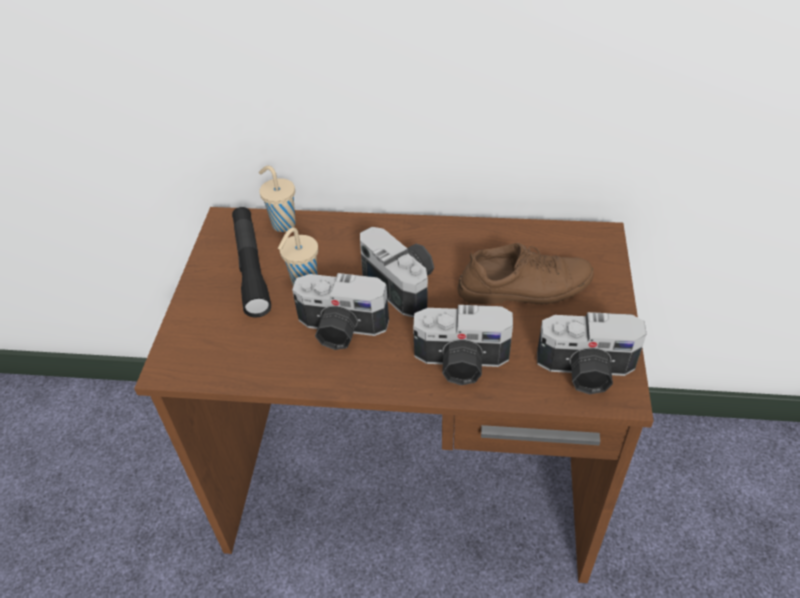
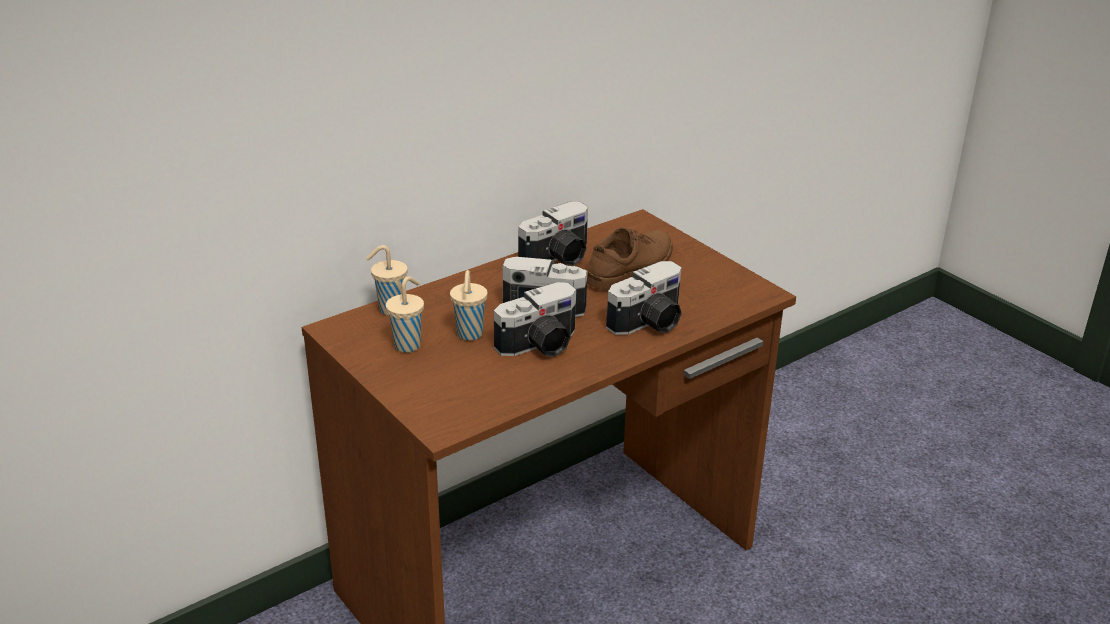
camera: 45 degrees left, 15 degrees down
black flashlight [232,207,271,318] -> beige cup [386,277,424,352]
camera [537,312,646,394] -> camera moved to [518,202,588,266]

